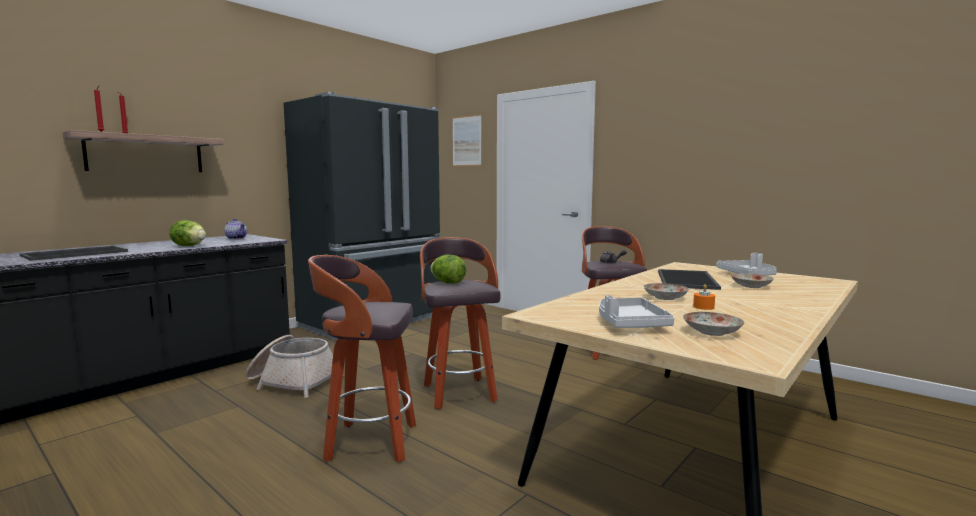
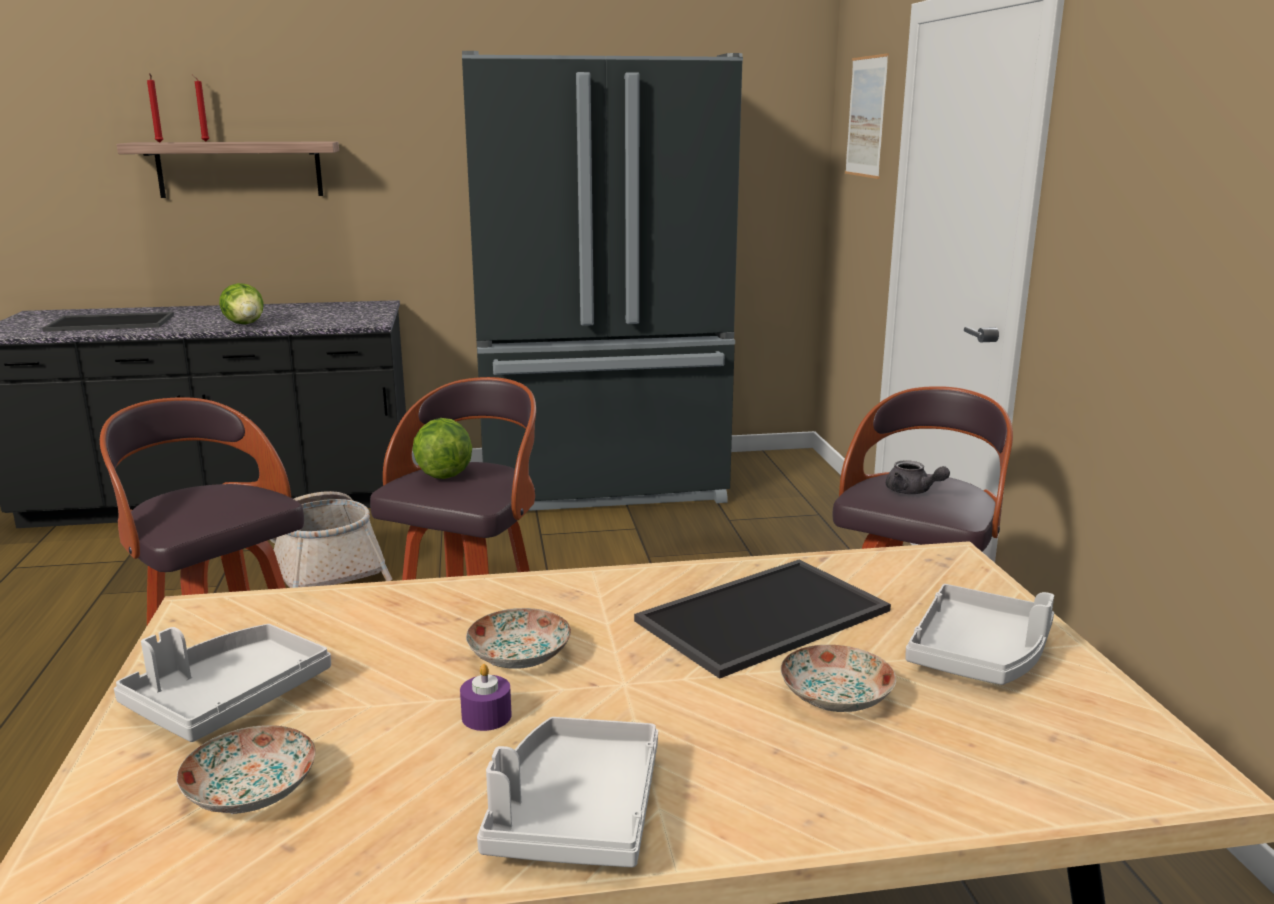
camera: 40 degrees right, 10 degrees up
teapot [224,219,247,239] -> none
orange candle [693,284,715,310] -> purple candle [460,664,511,731]
none -> grey tray [477,717,658,867]

